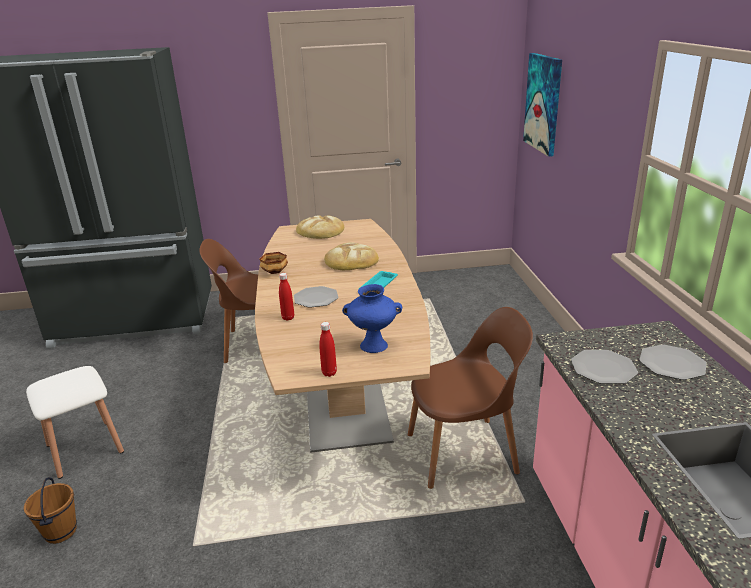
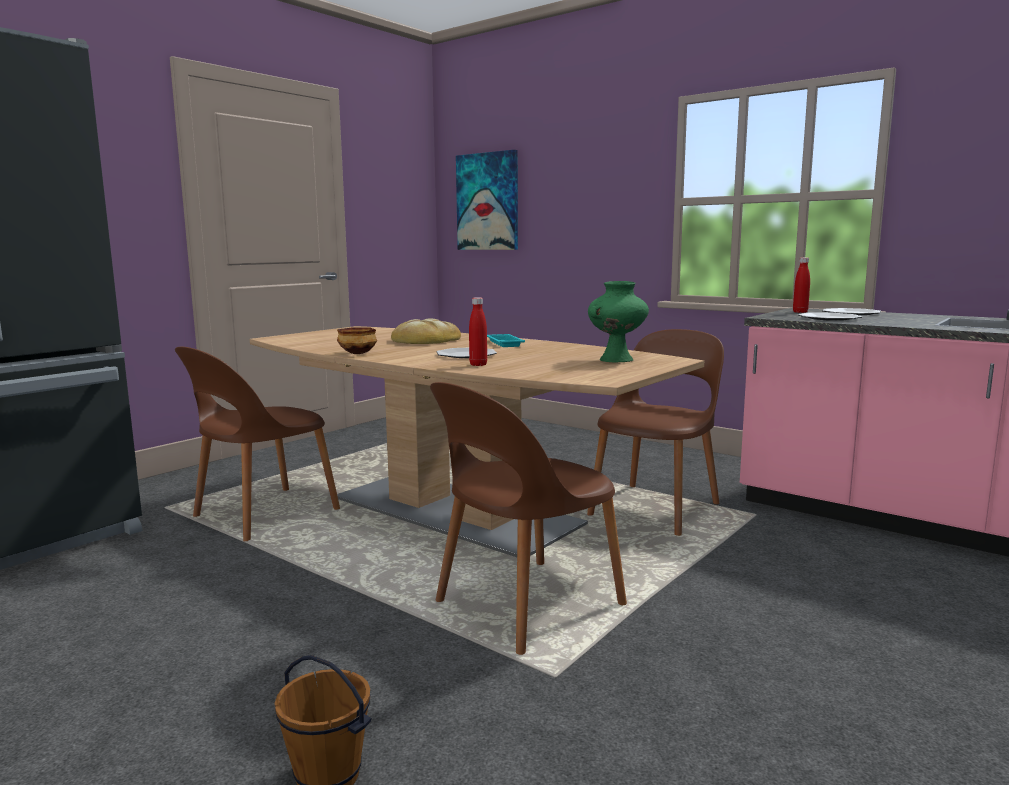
camera: 45 degrees left, 15 degrees down
white stool [26,366,124,479] -> none
bread [296,216,344,239] -> none
red bottle [319,322,337,377] -> red bottle moved to [793,257,810,313]
blue vase [342,284,402,353] -> green vase [588,281,649,362]
none -> brown chair [430,382,627,655]

